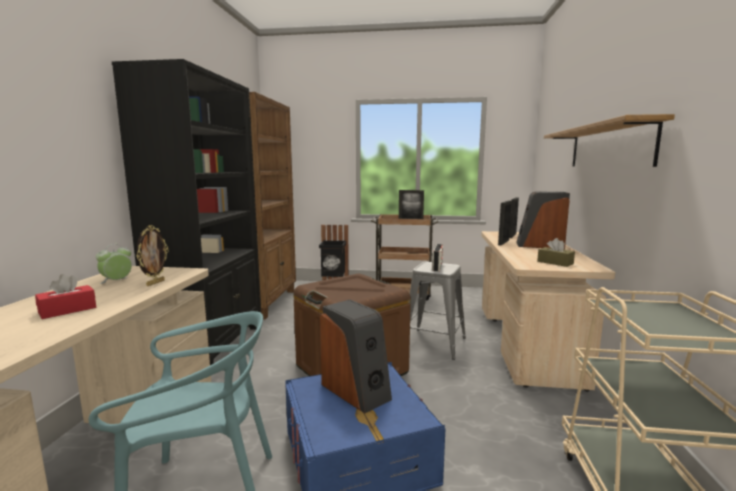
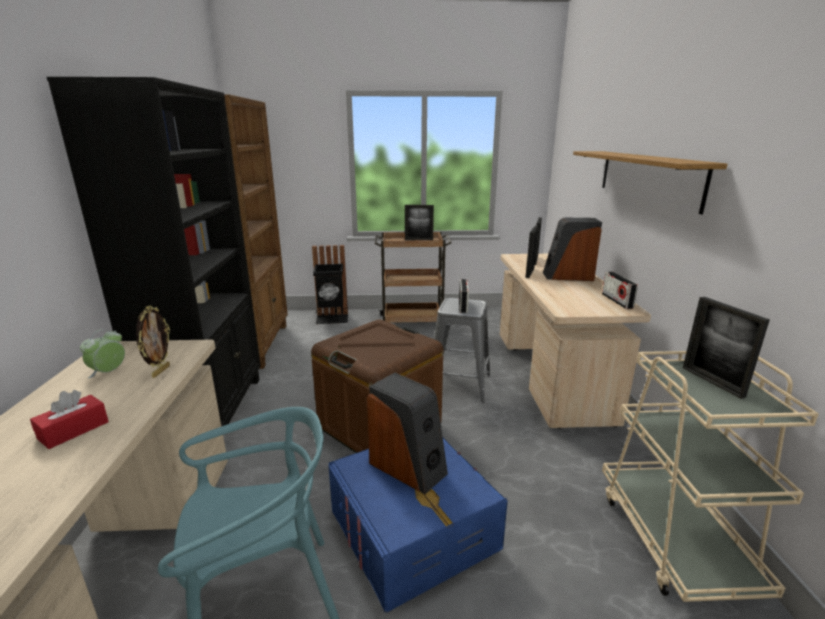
camera: 10 degrees left, 10 degrees up
brown tissue box [537,238,575,267] -> none
none -> radio [602,271,638,309]
none -> picture frame [683,297,770,399]

